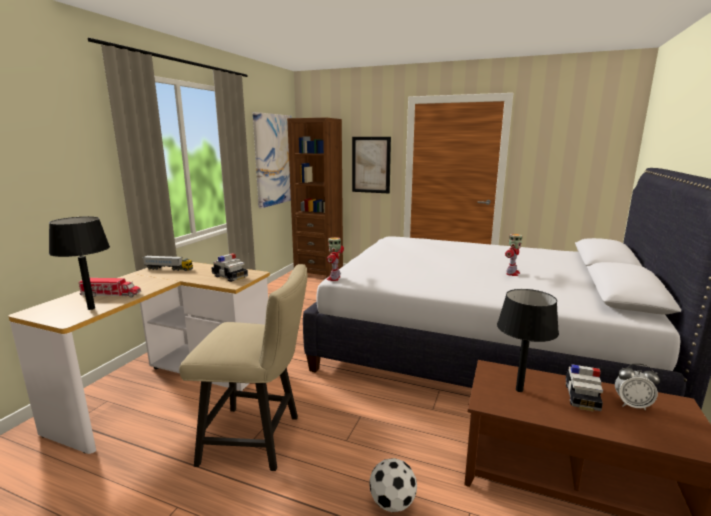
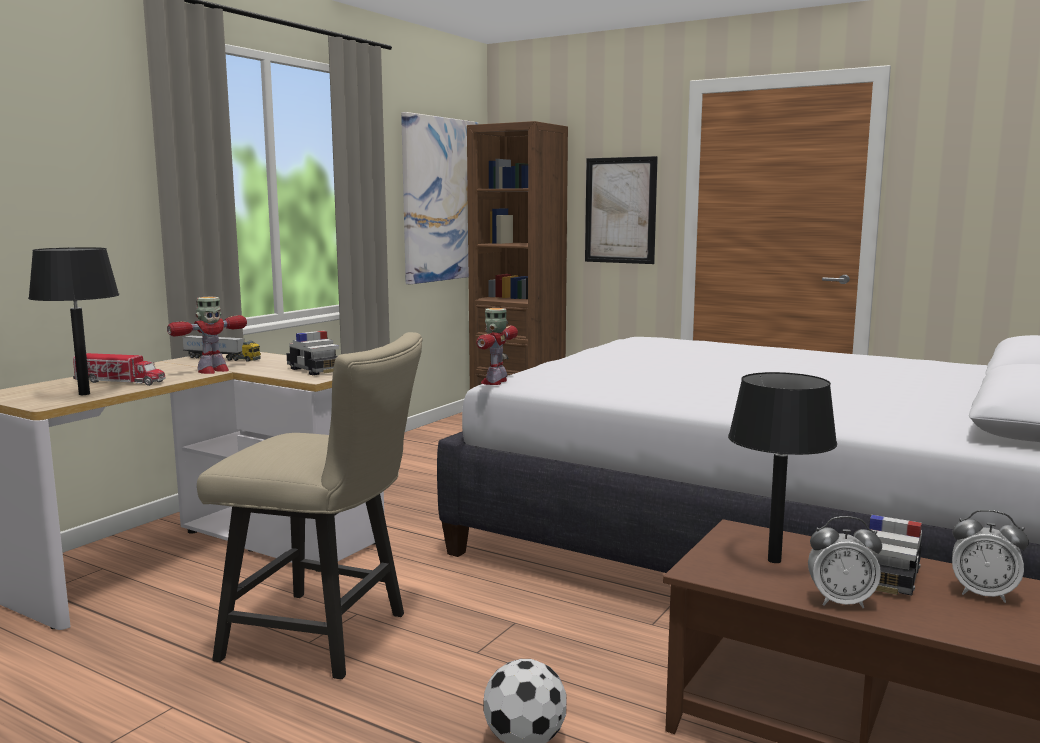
camera: 10 degrees right, 5 degrees down
toy robot [505,234,523,276] -> toy robot moved to [167,297,247,374]
none -> alarm clock [808,516,882,608]

